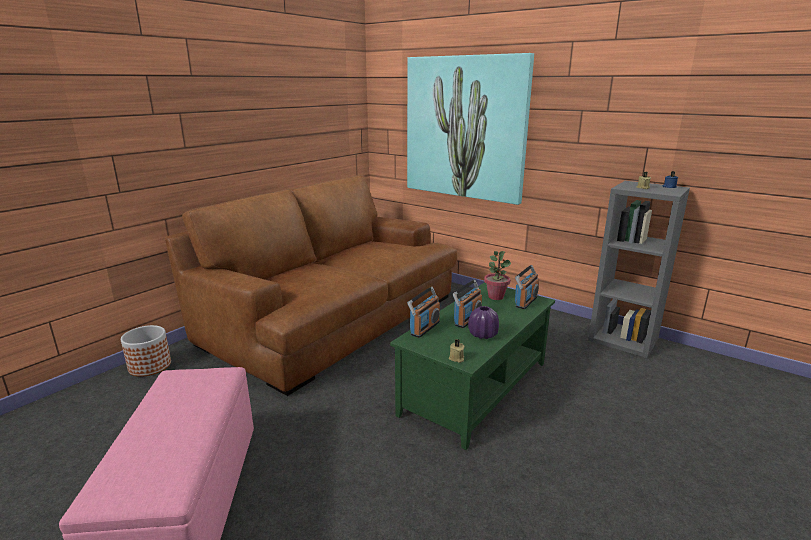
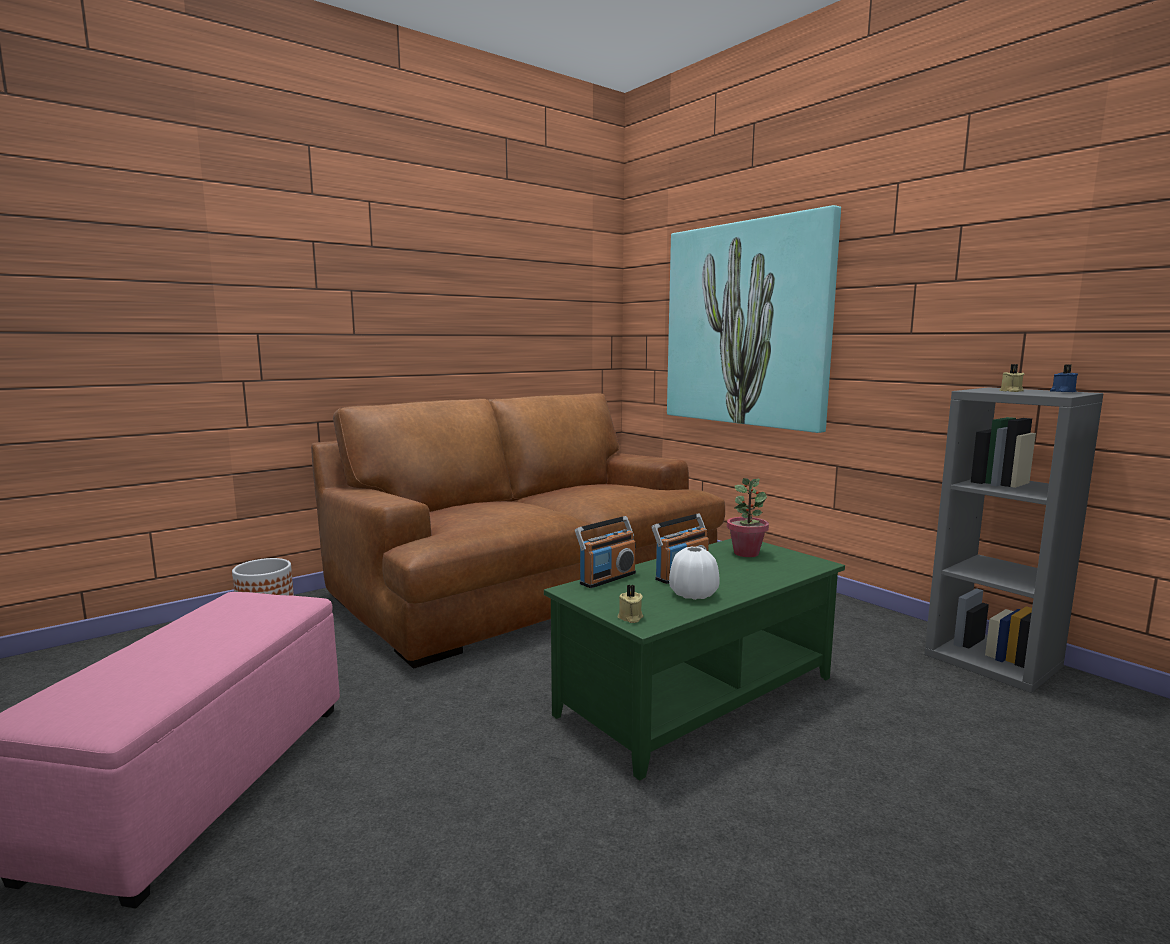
camera: 15 degrees right, 10 degrees down
purple vase [468,306,499,339] -> white vase [669,546,720,600]
radio [515,265,539,309] -> none

